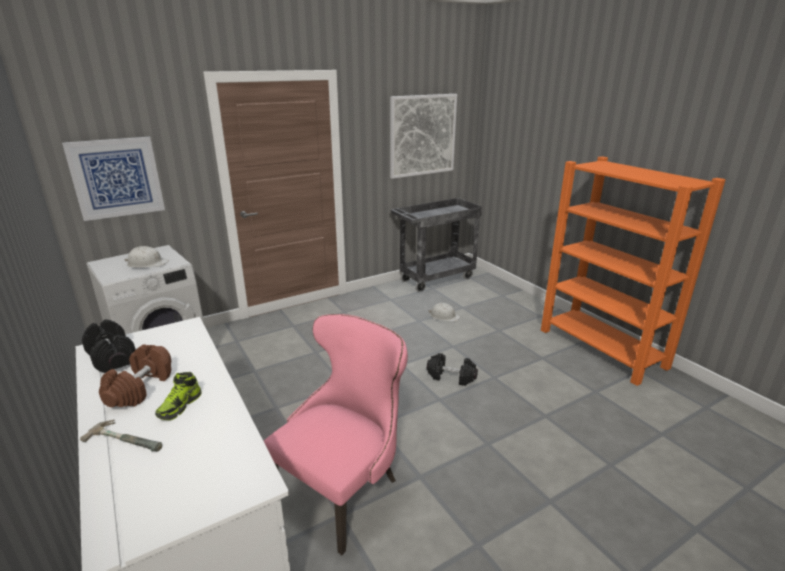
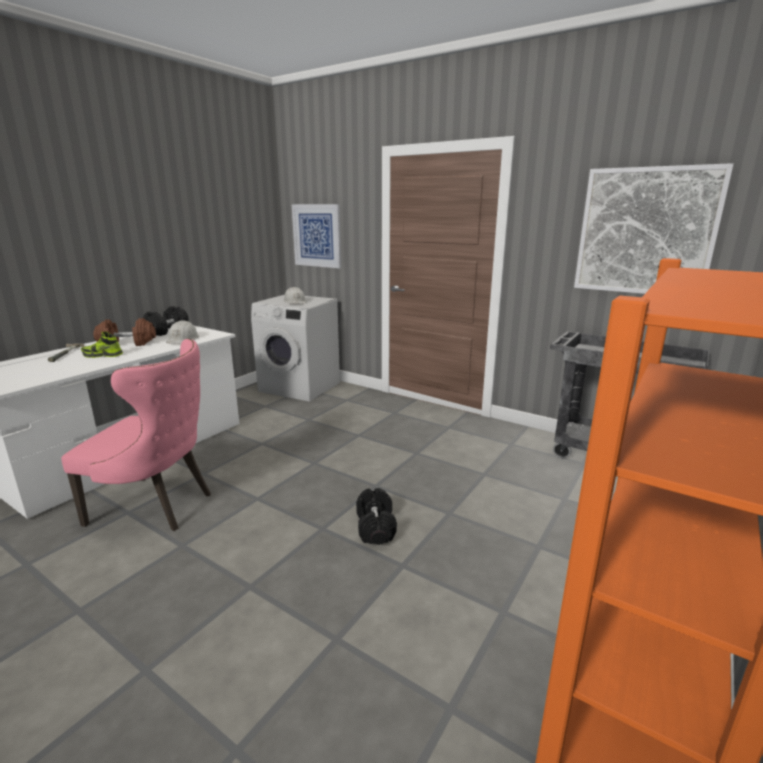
camera: 65 degrees right, 5 degrees down
white hard hat [429,303,460,322] -> white hard hat moved to [166,320,199,344]

